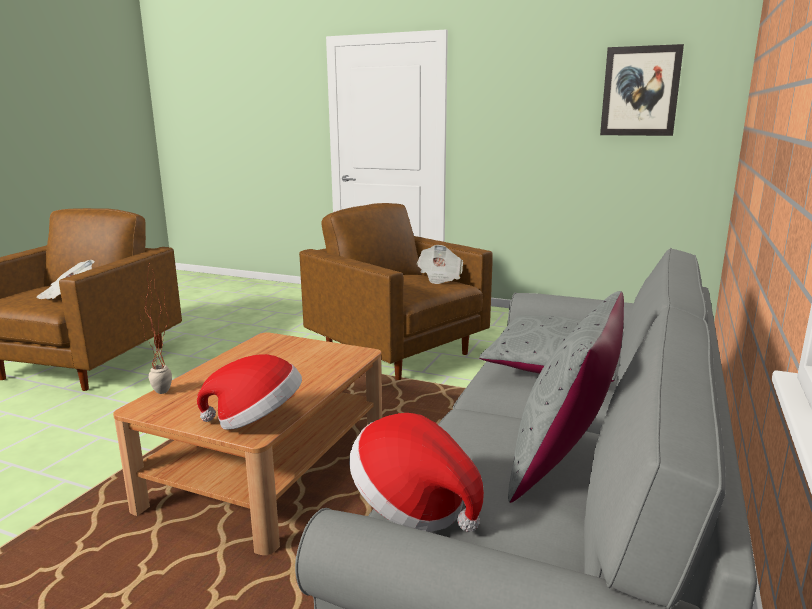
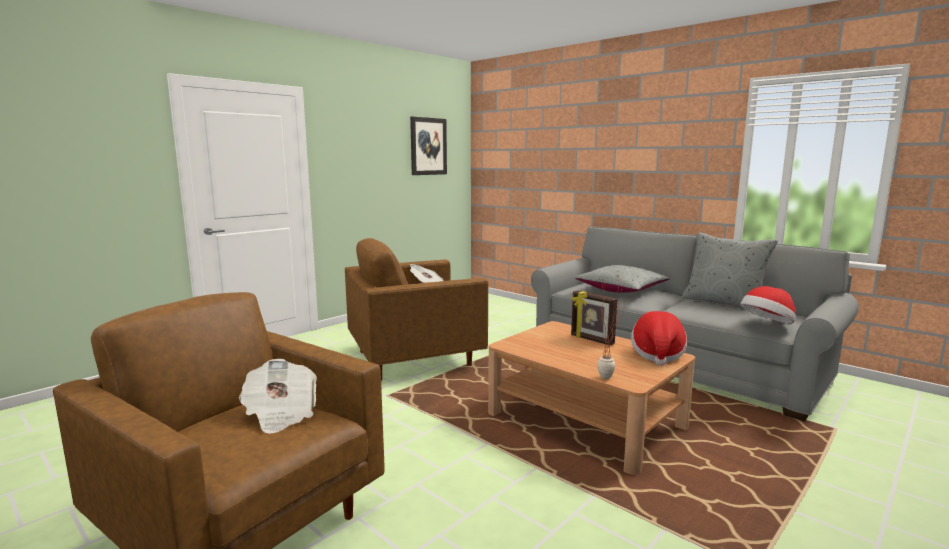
camera: 70 degrees left, 5 degrees down
none -> picture frame [571,290,617,345]

